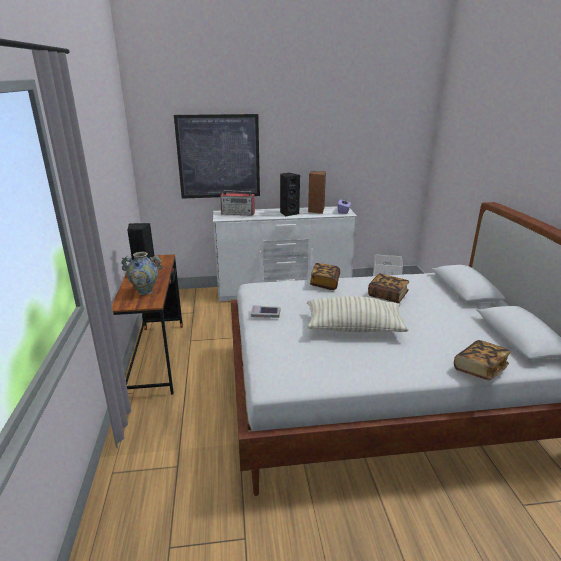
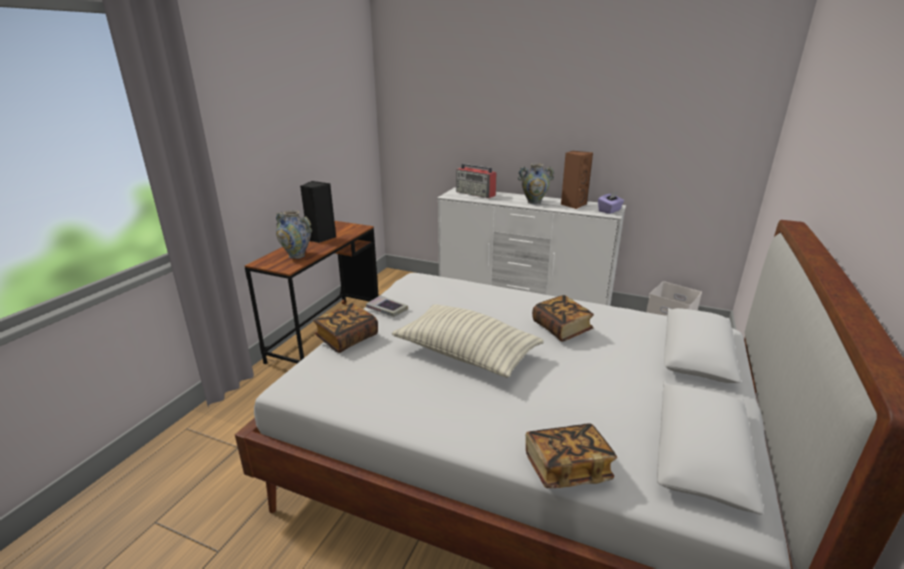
camera: 30 degrees right, 0 degrees up
picture [174,114,260,199] -> none
black speaker [280,173,300,217] -> vase [518,163,555,204]
book [310,263,340,290] -> book moved to [313,303,378,353]

